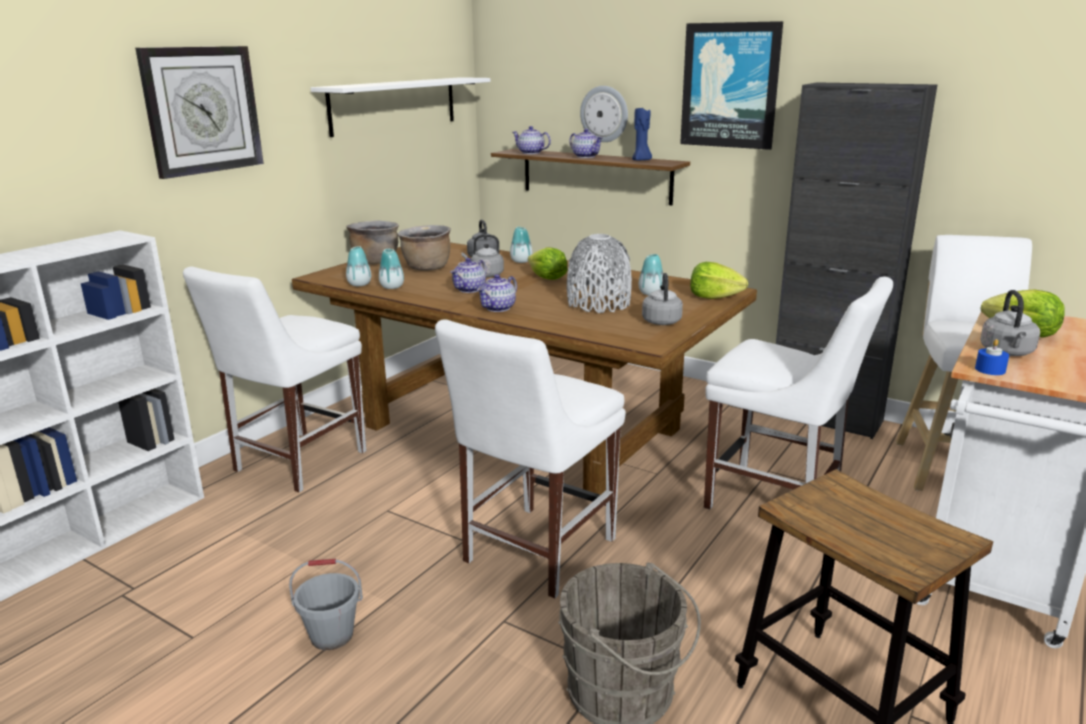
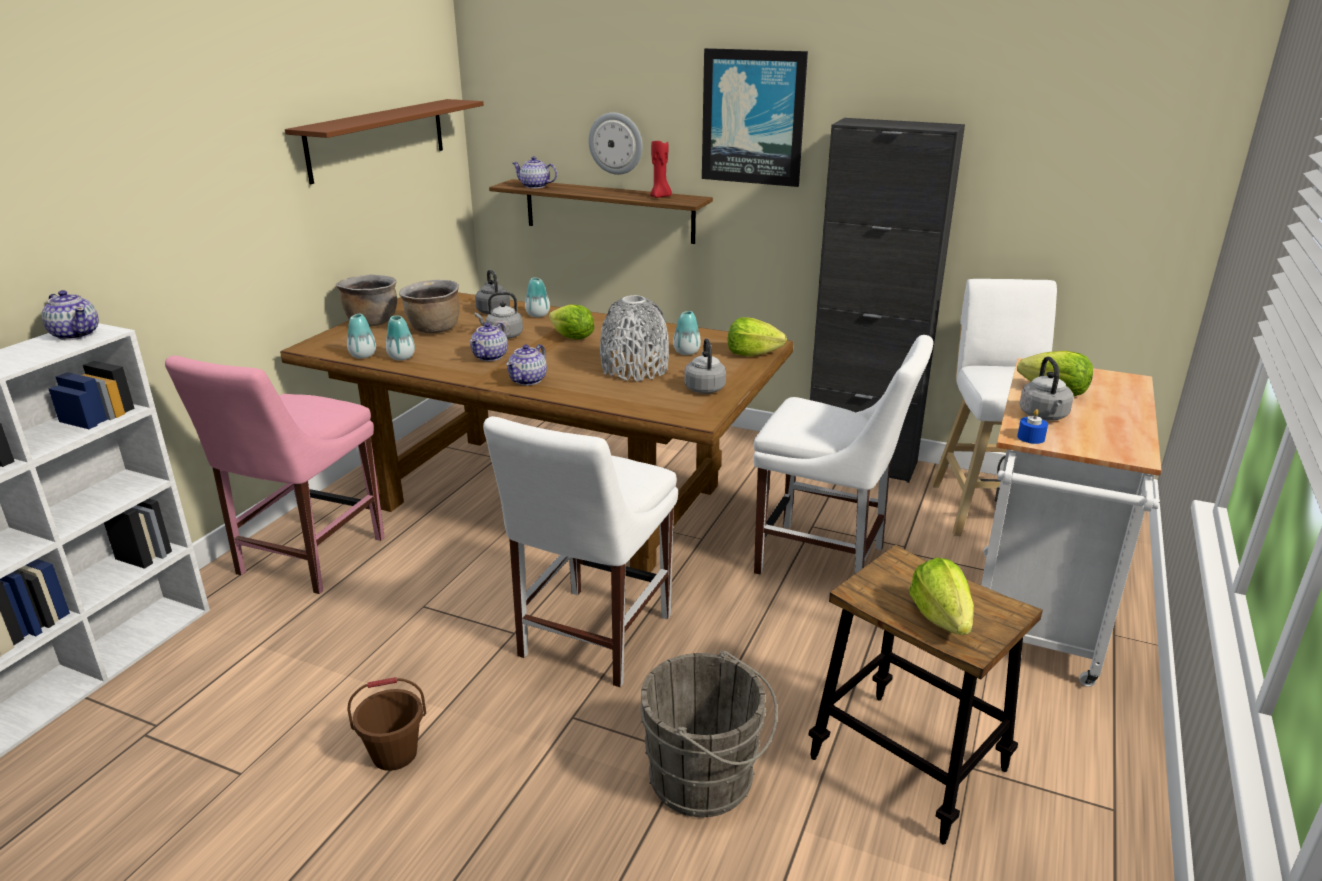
camera: 10 degrees left, 5 degrees up
wall clock [135,46,264,179] -> none
white chair [183,267,367,492] -> pink chair [165,356,385,594]
grey bucket [289,559,363,650] -> brown bucket [347,677,426,771]
white shelf [311,77,490,137] -> brown shelf [285,99,484,184]
teapot [569,129,603,158] -> teapot moved to [41,290,99,340]
blue candle [632,108,652,161] -> red candle [650,141,672,198]
none -> lettuce [909,557,974,635]

